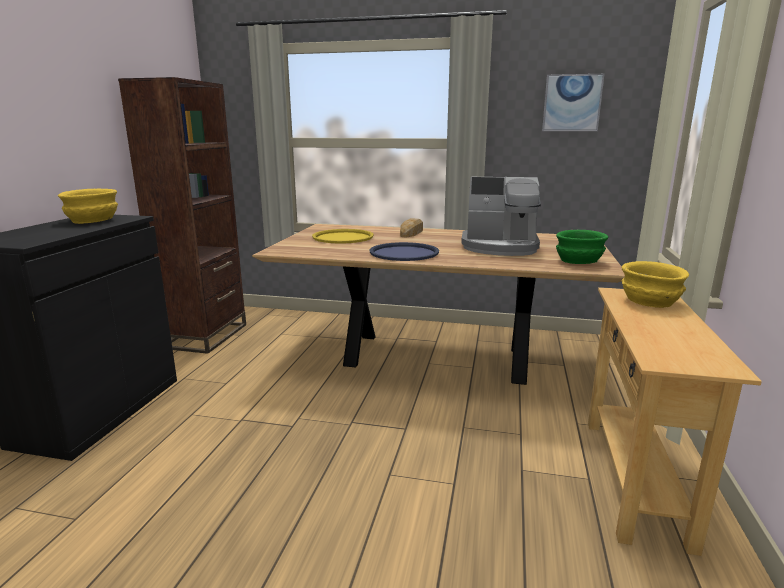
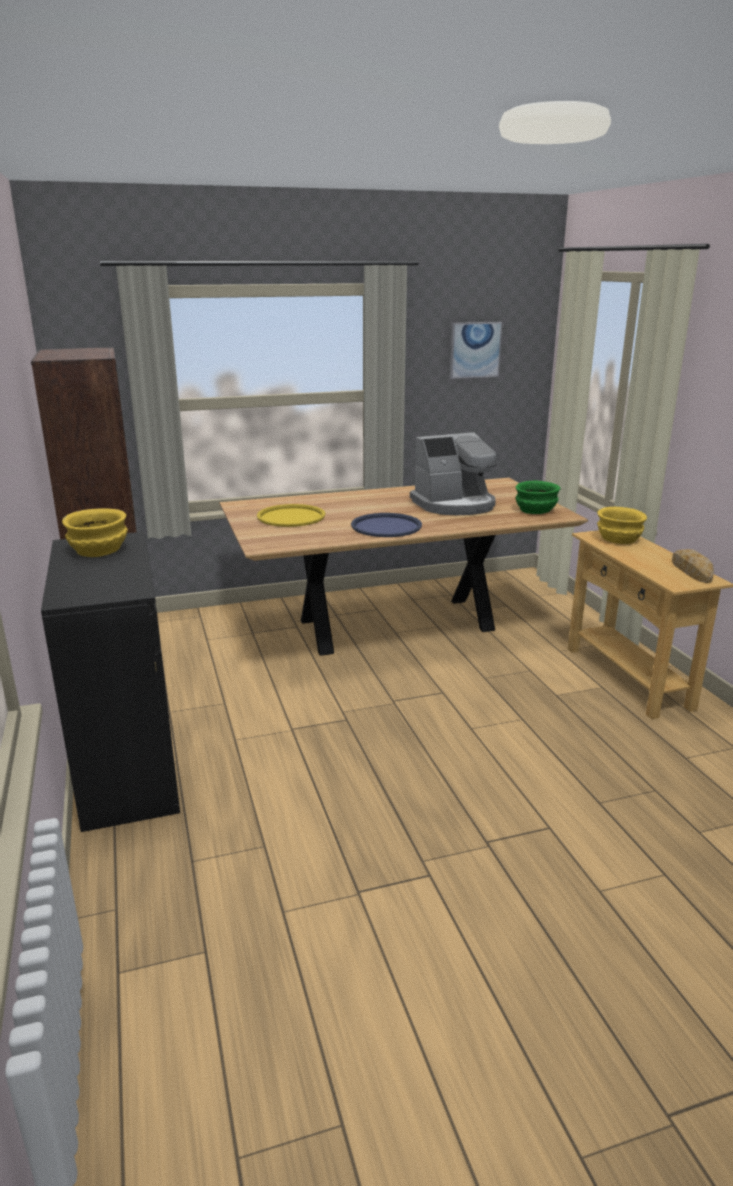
camera: 30 degrees left, 5 degrees up
bread [400,218,423,237] -> bread moved to [672,549,714,583]

